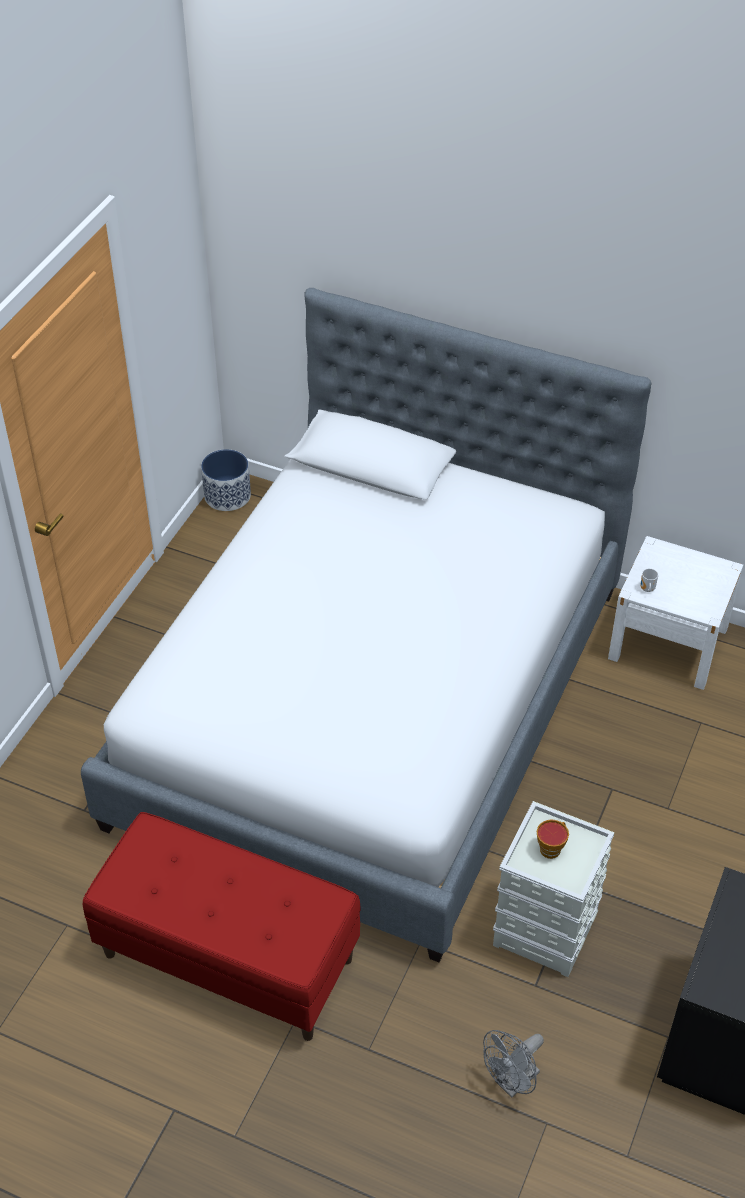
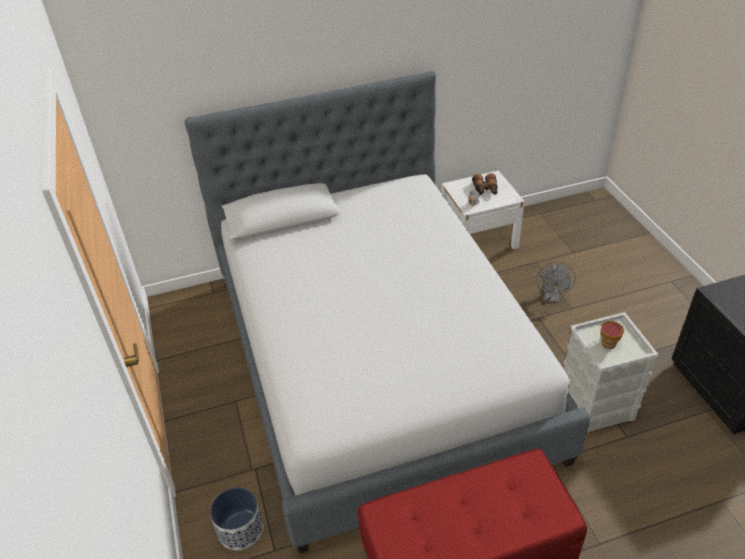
camera: 40 degrees left, 5 degrees down
planter [201,449,251,511] -> planter moved to [210,487,263,550]
grey fan [483,1030,544,1098] -> grey fan moved to [536,262,576,303]
none -> binoculars [472,173,498,195]

